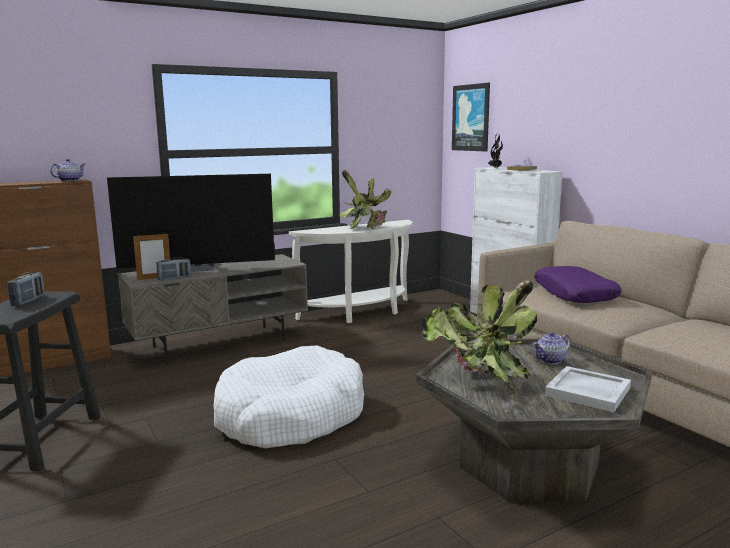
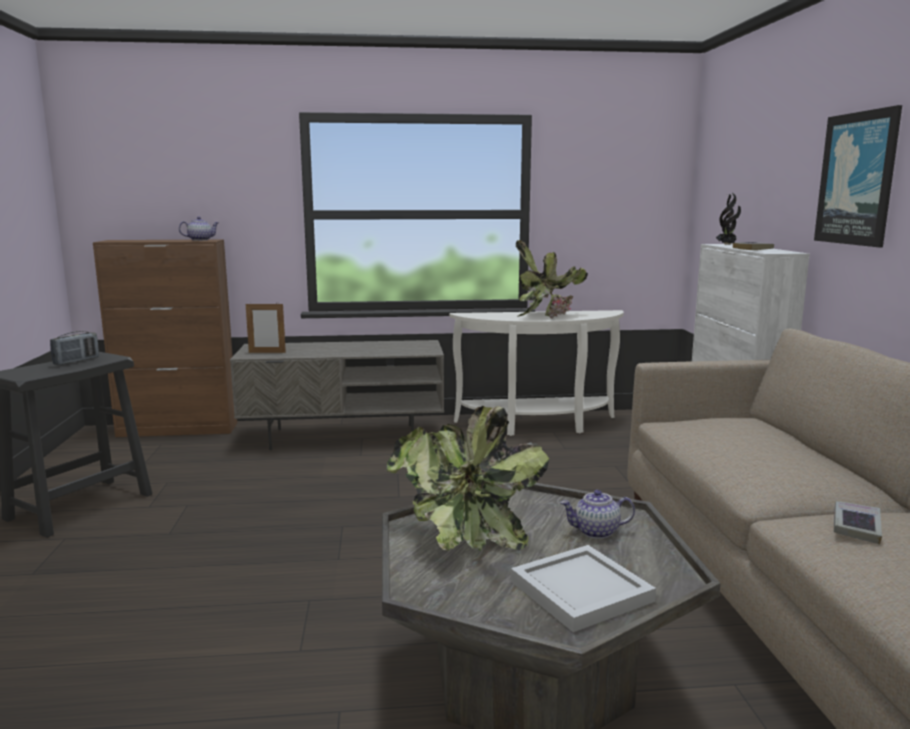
camera: 25 degrees right, 0 degrees up
television [107,174,275,272] -> none
radio [157,257,191,280] -> none
white dog bed [214,345,364,448] -> none
picture [452,83,490,152] -> picture moved to [814,105,902,247]
purple pillow [535,266,622,303] -> none
none -> book [834,501,882,544]

